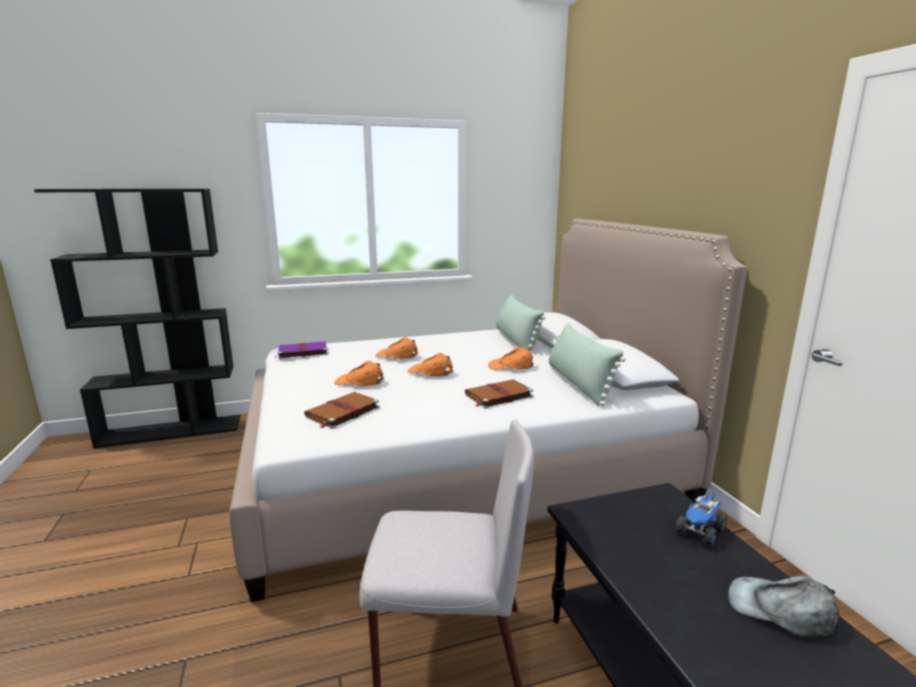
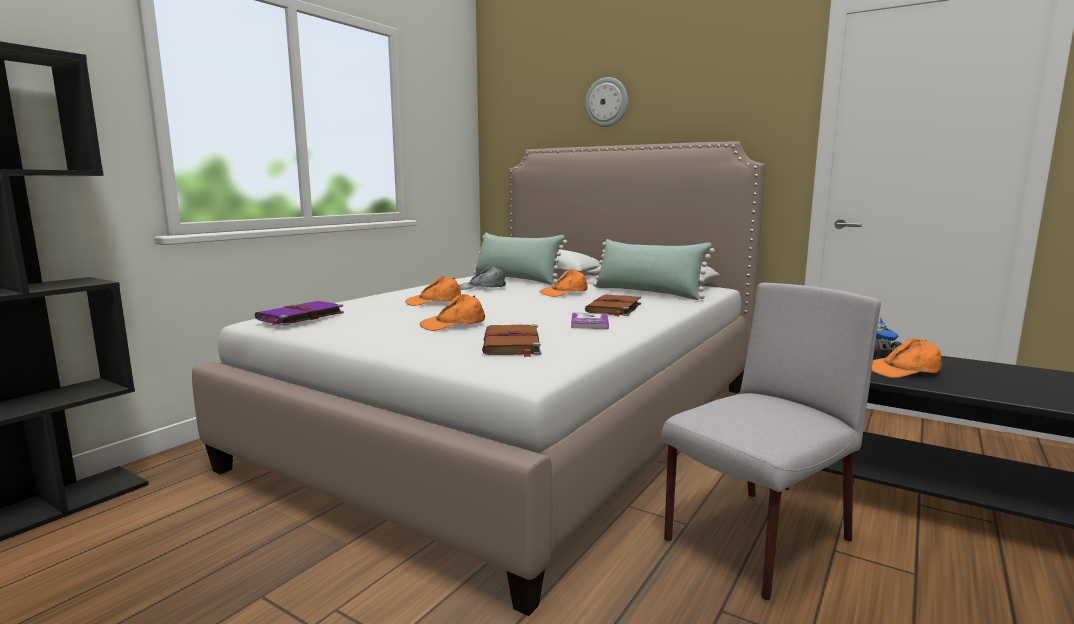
camera: 40 degrees left, 5 degrees down
orange cap [408,353,453,376] -> orange cap moved to [872,339,942,378]
grey cap [728,576,839,638] -> grey cap moved to [459,266,506,290]
none -> book [571,313,609,329]
none -> wall clock [585,77,628,127]

